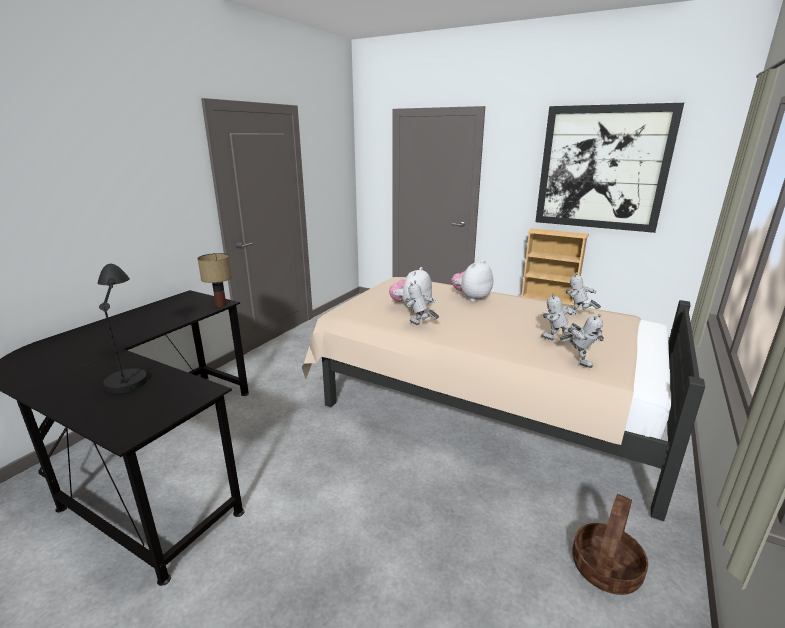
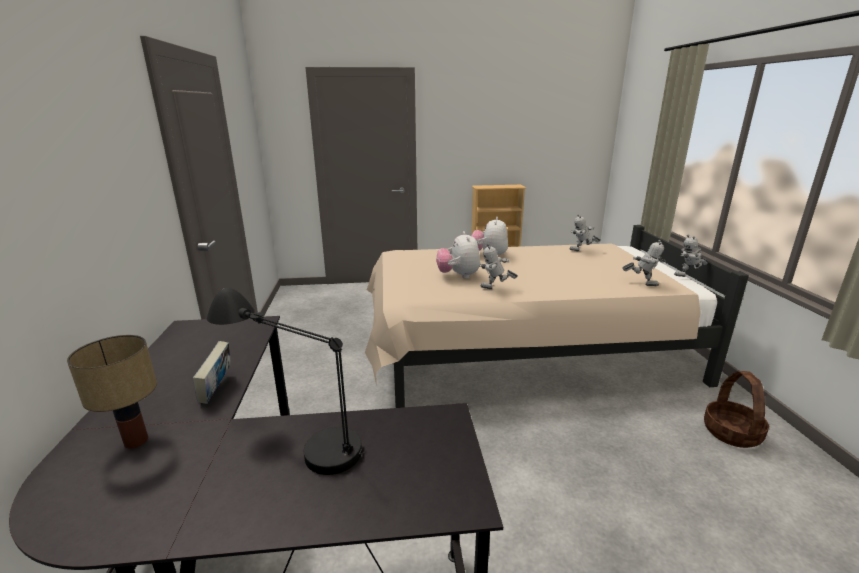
camera: 35 degrees left, 0 degrees up
table lamp [197,253,232,307] -> table lamp moved to [67,335,157,449]
picture [535,103,684,233] -> none
toy robot [541,293,581,340] -> toy robot moved to [674,235,709,277]
none -> book [193,341,230,404]

